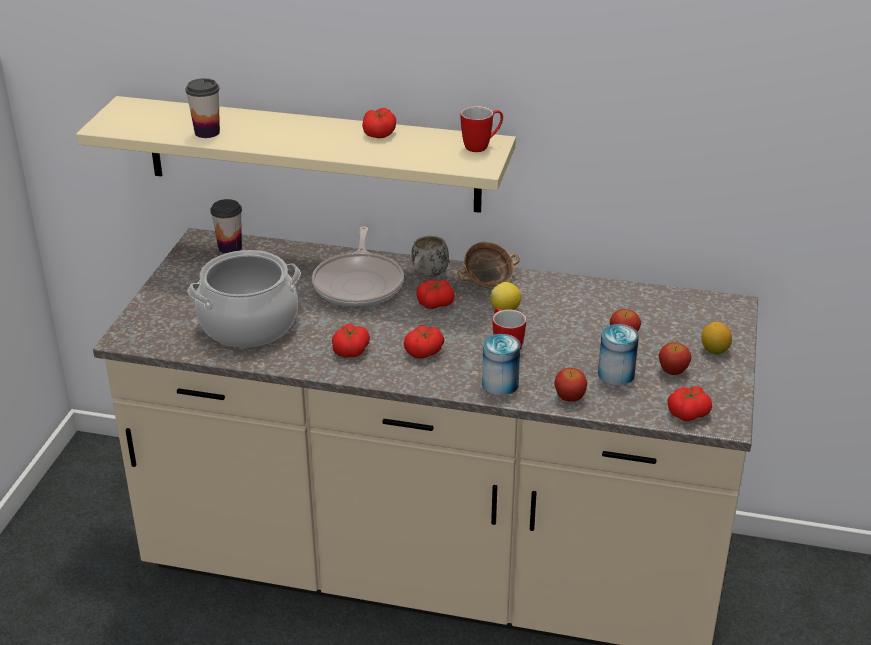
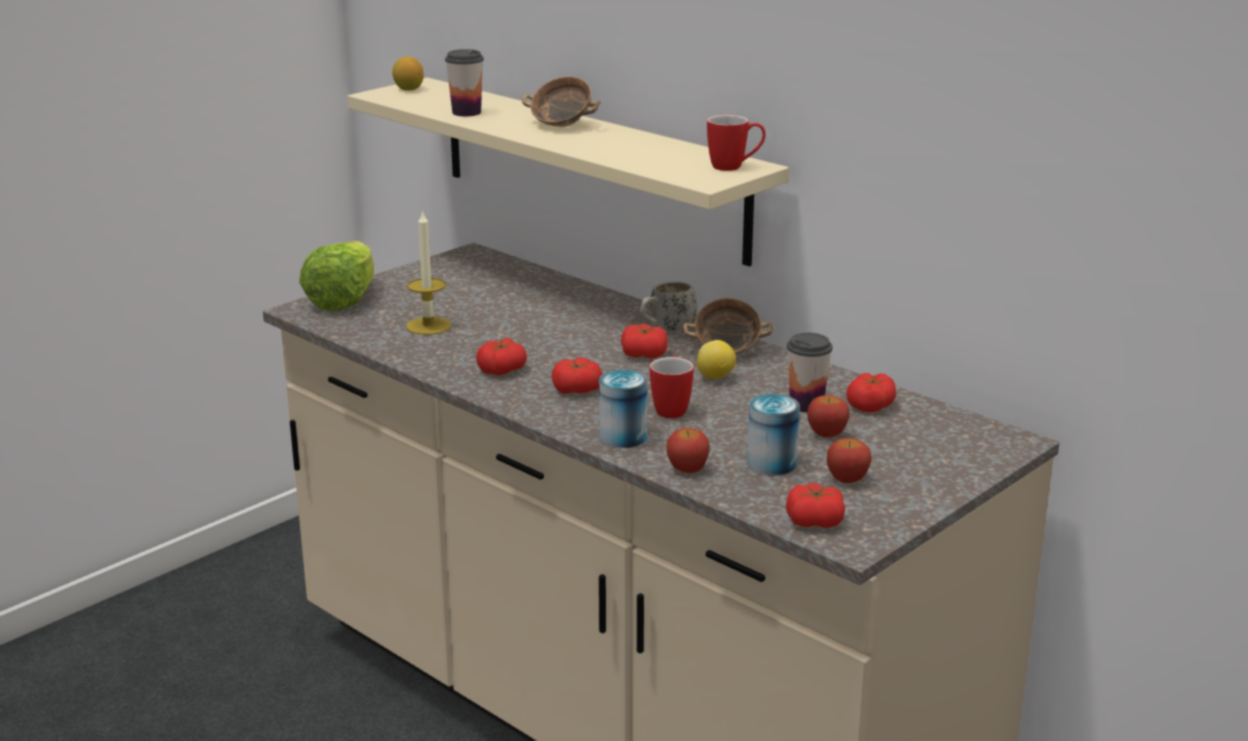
camera: 30 degrees right, 10 degrees down
cooking pot [188,250,301,348] -> candle [406,210,451,335]
cup [210,199,242,254] -> cup moved to [787,333,832,412]
frying pan [312,226,404,307] -> none
tomato [362,108,396,138] -> tomato moved to [846,373,896,412]
lemon [701,322,732,354] -> lemon moved to [392,57,424,91]
none -> lettuce [299,241,374,311]
none -> bowl [522,76,601,127]

